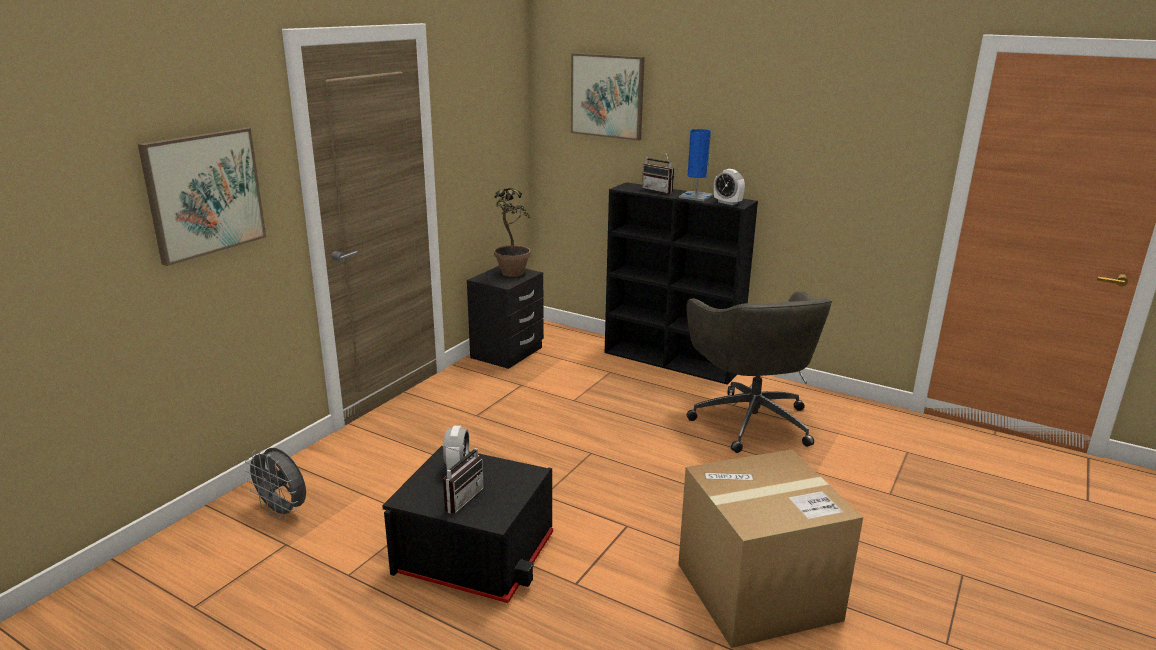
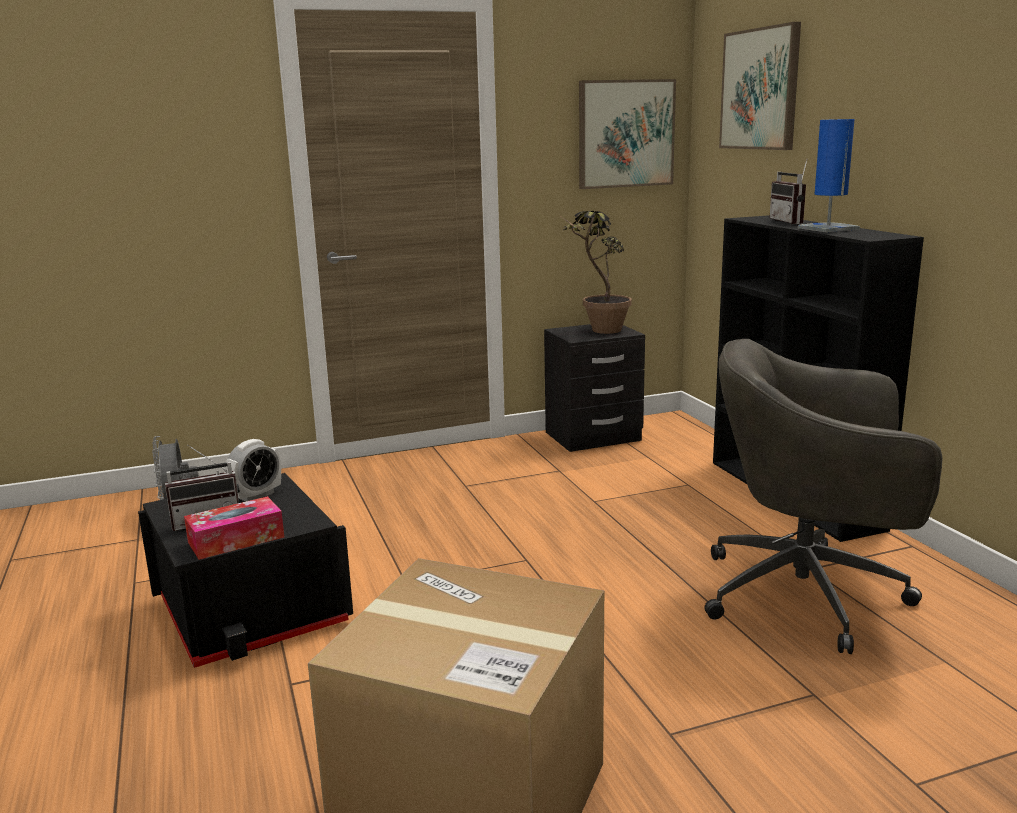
camera: 40 degrees right, 5 degrees down
picture [138,128,266,266] -> picture moved to [579,79,676,189]
grey office chair [687,291,832,453] -> grey office chair turned 75 degrees clockwise [704,339,943,654]
alarm clock [714,169,745,205] -> none
none -> tissue box [184,496,284,560]

